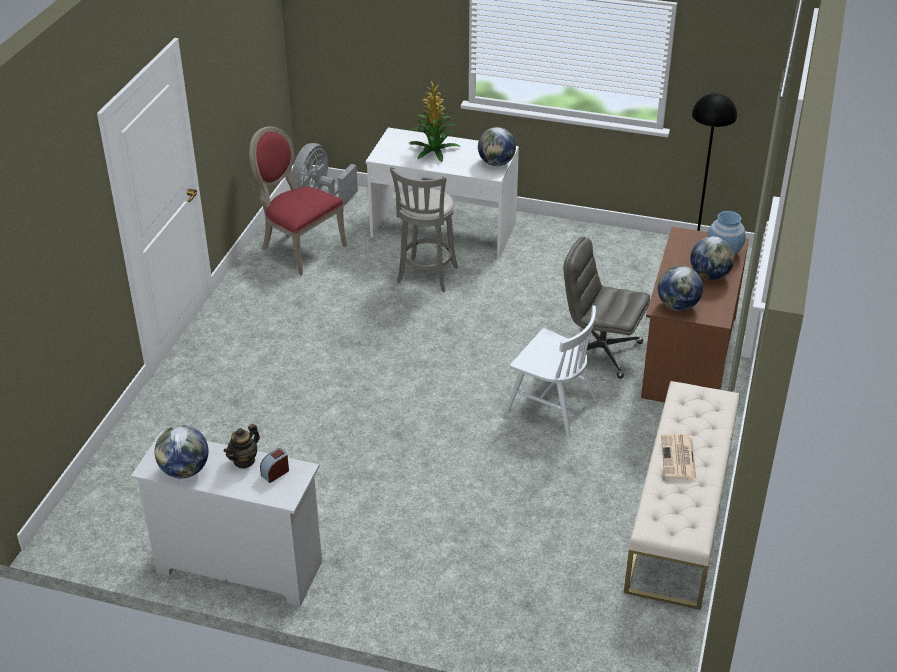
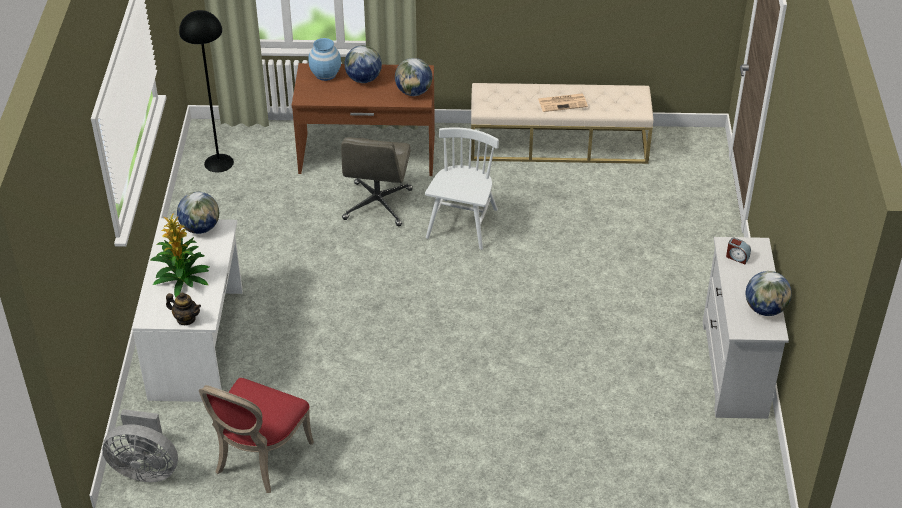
camera: 105 degrees left, 5 degrees up
teapot [224,424,260,469] -> teapot moved to [166,292,201,325]
grey stool [390,167,458,292] -> none

